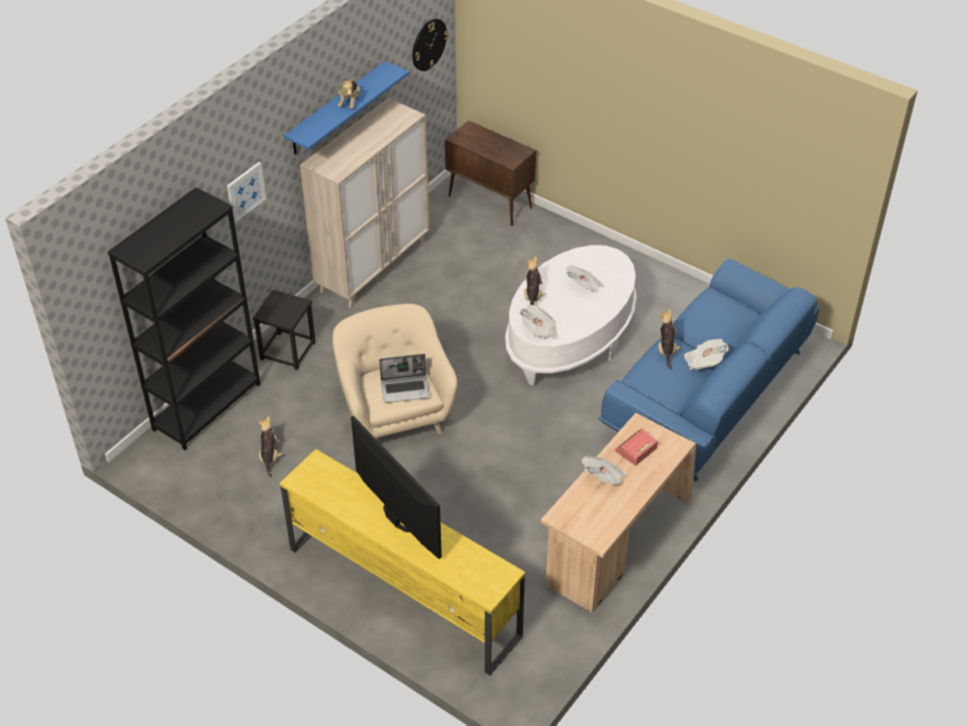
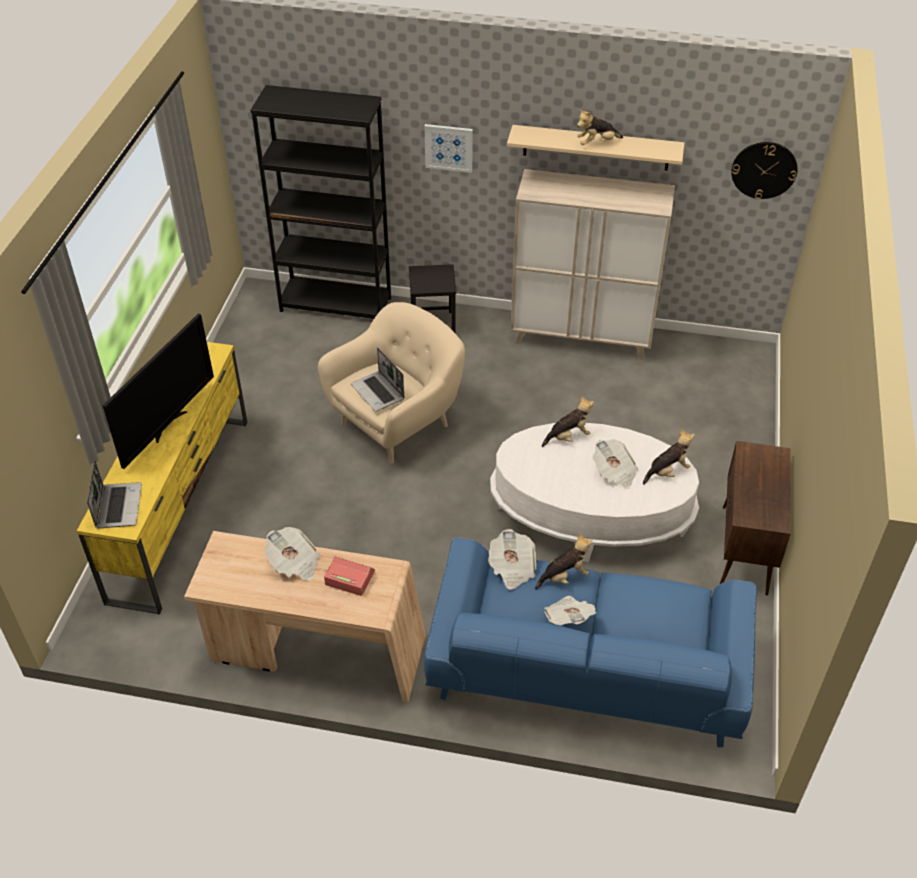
camera: 65 degrees right, 0 degrees up
plush toy [259,416,282,477] -> plush toy moved to [643,429,695,485]
blue shelf [284,61,409,154] -> beige shelf [507,125,684,171]
brown cabinet [445,120,536,226] -> brown cabinet moved to [719,441,791,595]
newspaper [520,305,558,339] -> newspaper moved to [488,529,536,590]
none -> laptop [87,461,142,528]

